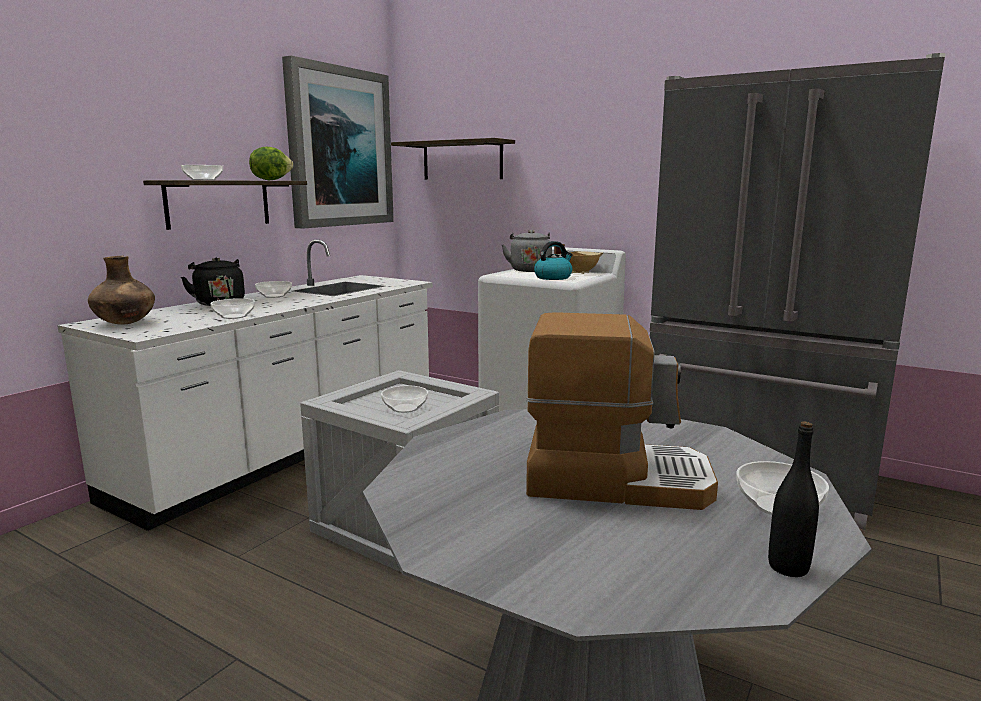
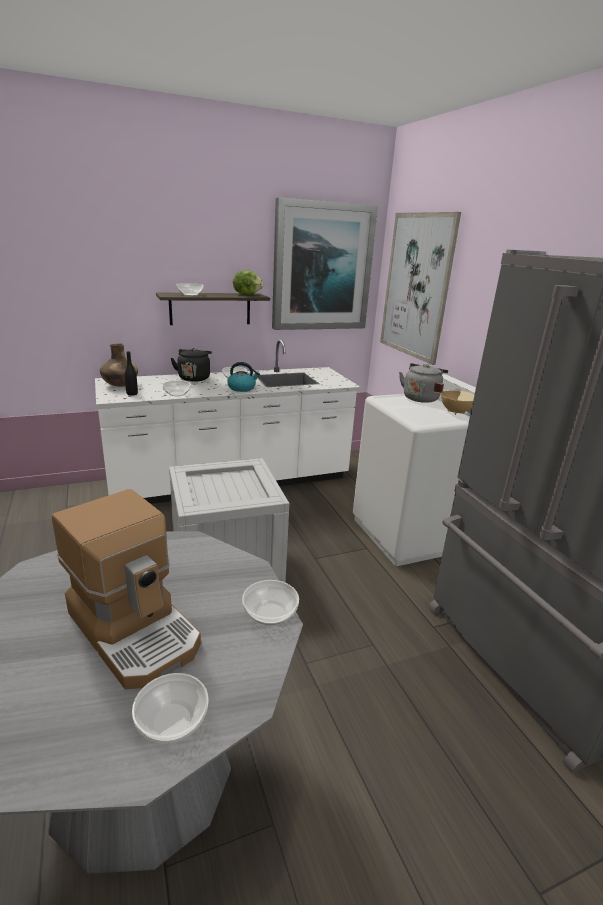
camera: 35 degrees right, 10 degrees up
bowl [381,386,428,413] -> bowl moved to [242,580,299,625]
shelf [391,138,515,180] -> picture [380,212,461,365]
kettle [534,241,573,280] -> kettle moved to [227,362,260,392]
black bottle [768,421,819,577] -> black bottle moved to [125,351,138,396]

